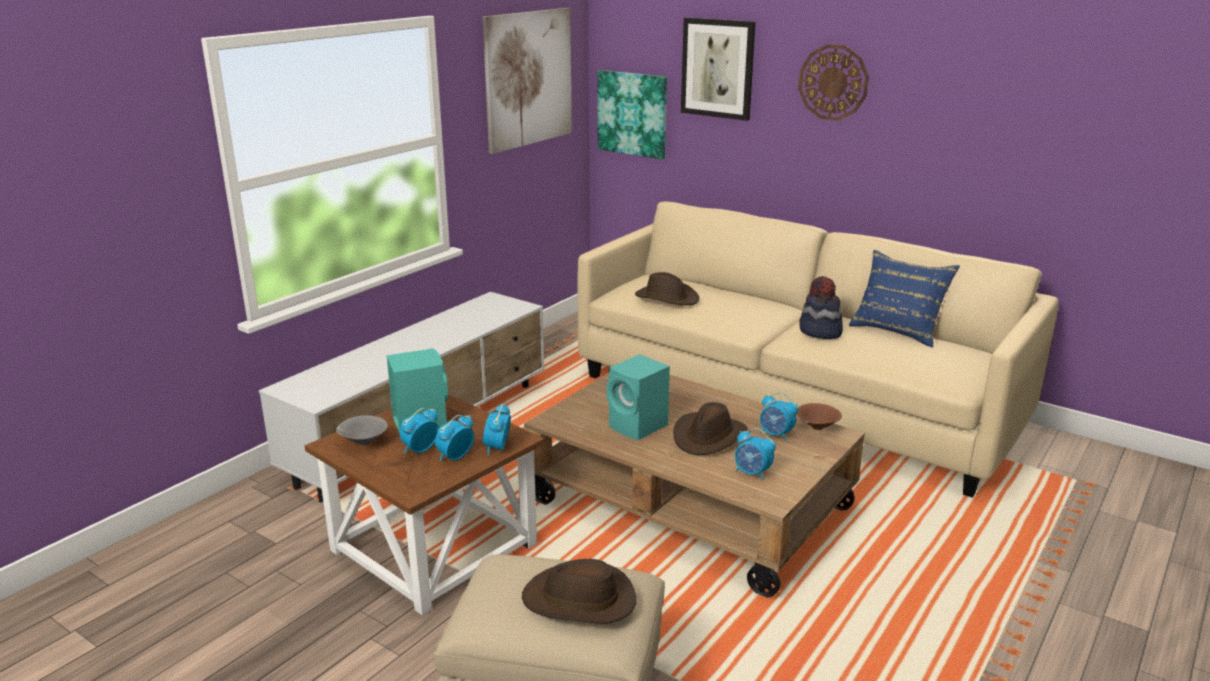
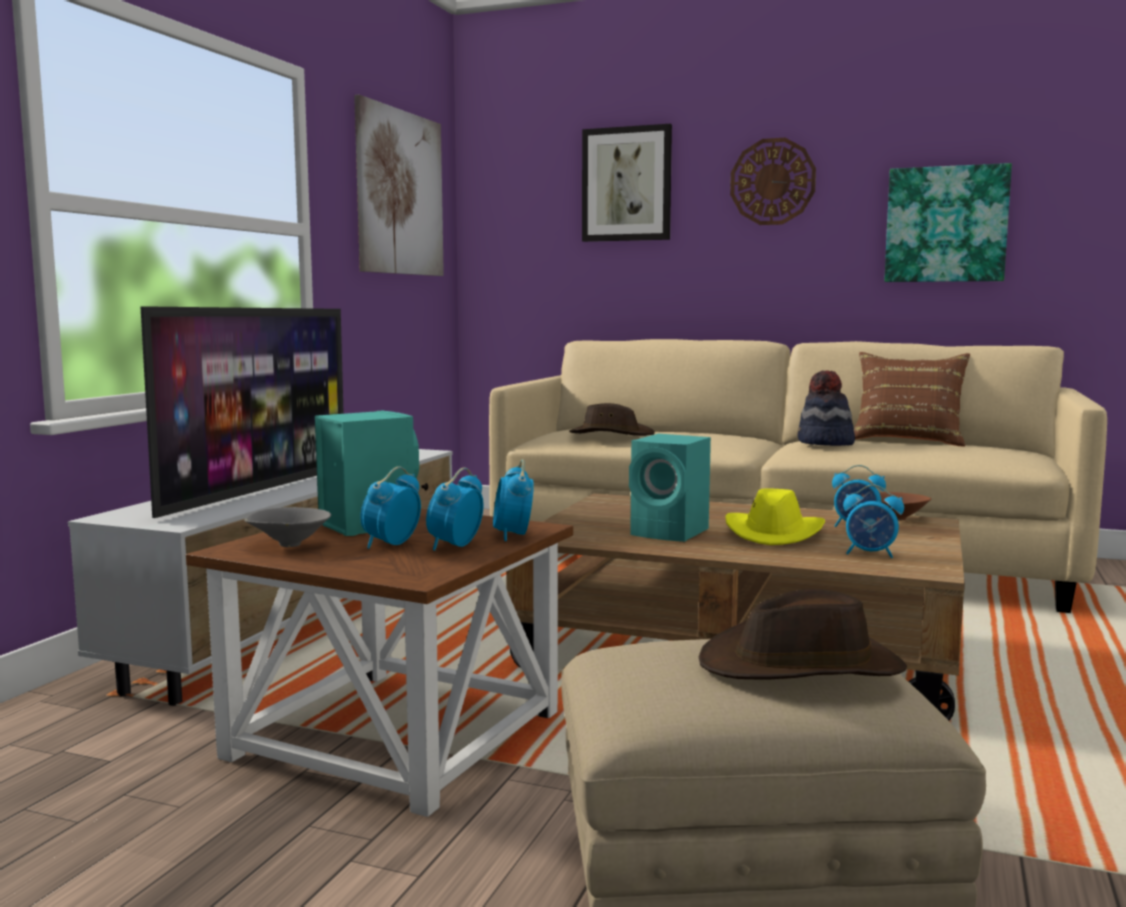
camera: 15 degrees left, 15 degrees down
picture [597,70,667,159] -> picture moved to [884,163,1012,282]
brown hat [673,402,748,455] -> yellow hat [725,489,825,545]
blue pillow [849,250,960,348] -> brown pillow [854,352,970,447]
none -> television [140,306,344,518]

